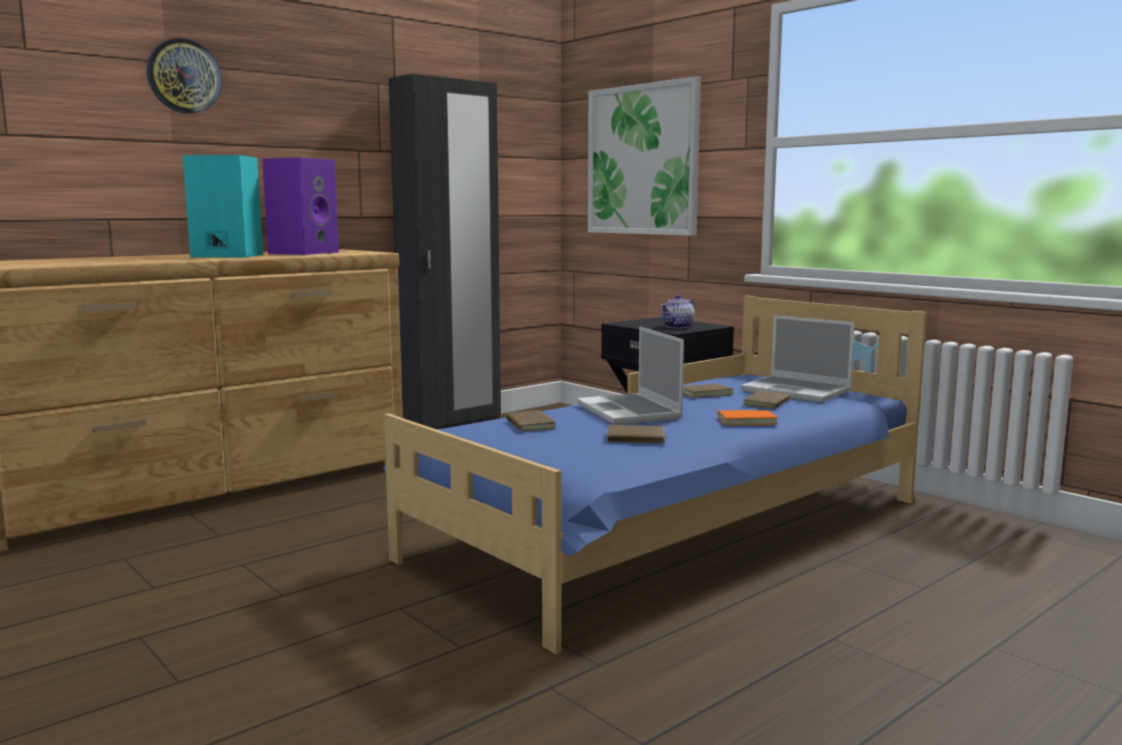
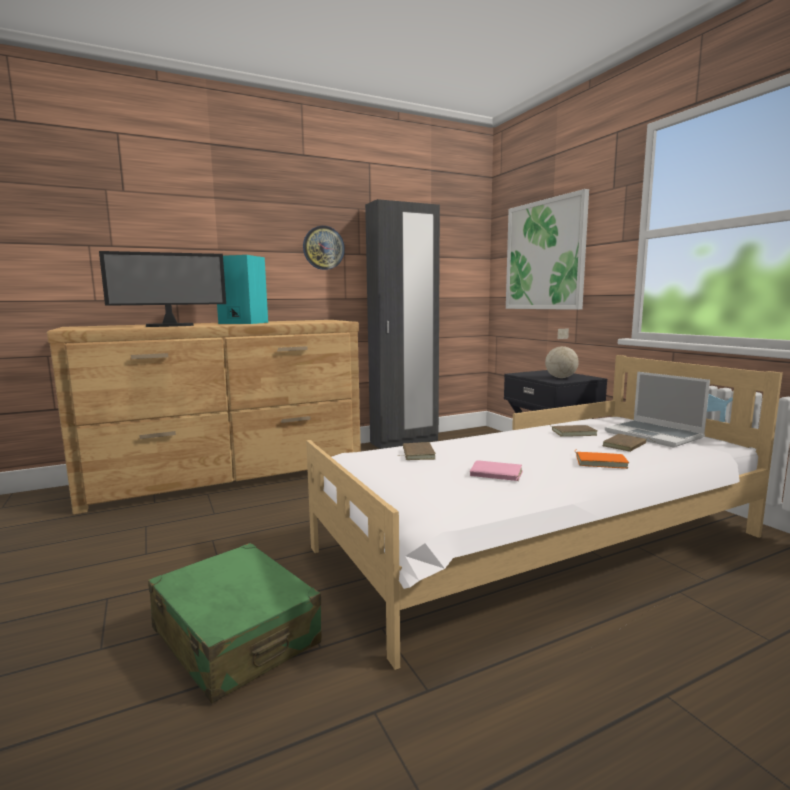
camera: 15 degrees right, 0 degrees up
wall clock [147,38,222,114] -> wall clock moved to [303,226,345,270]
purple speaker [262,158,339,255] -> none
blue bed [383,296,927,654] -> white bed [306,355,783,670]
laptop [577,327,684,425] -> none
brown book [607,425,667,443] -> pink book [470,460,523,481]
teapot [660,295,695,328] -> globe [545,328,579,378]
none -> monitor [99,251,226,327]
none -> green suitcase [148,543,321,703]

